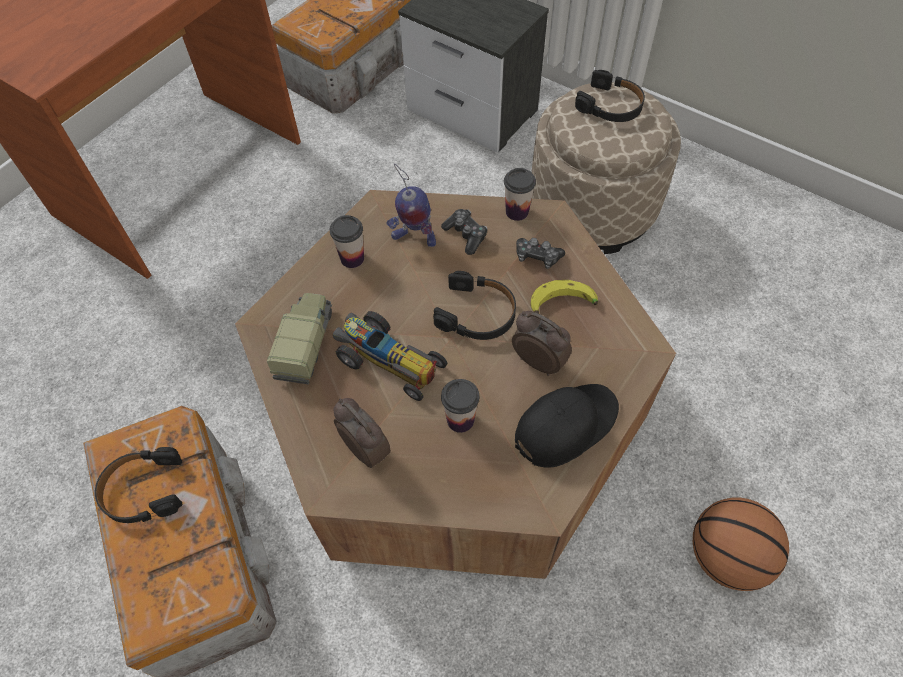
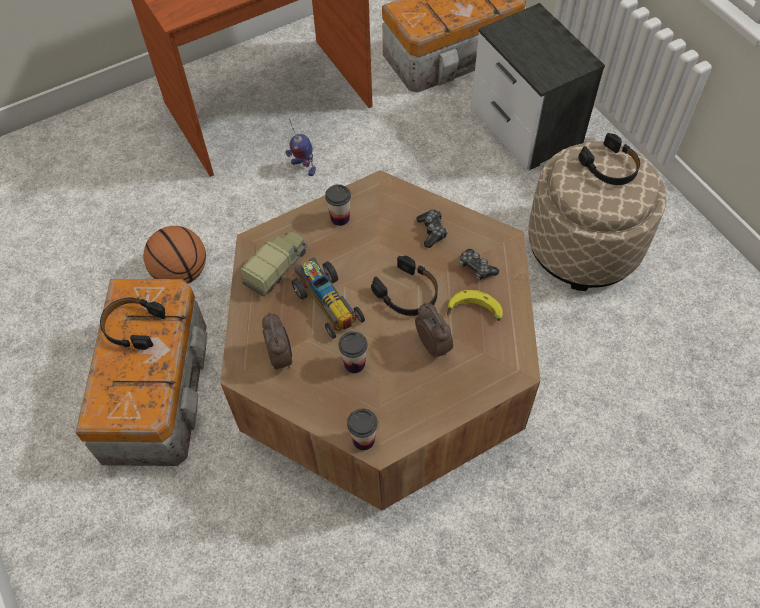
camera: 25 degrees right, 0 degrees up
toy robot [387,164,436,247] -> toy robot moved to [285,118,316,176]
cup [504,168,536,221] -> cup moved to [347,409,378,450]
black cap [515,384,619,468] -> none
basketball [693,498,789,591] -> basketball moved to [144,226,206,284]

